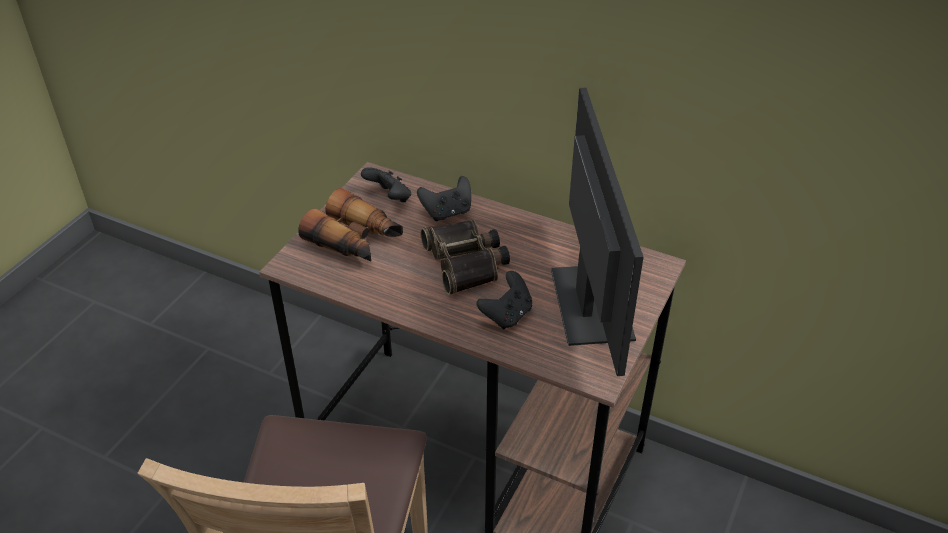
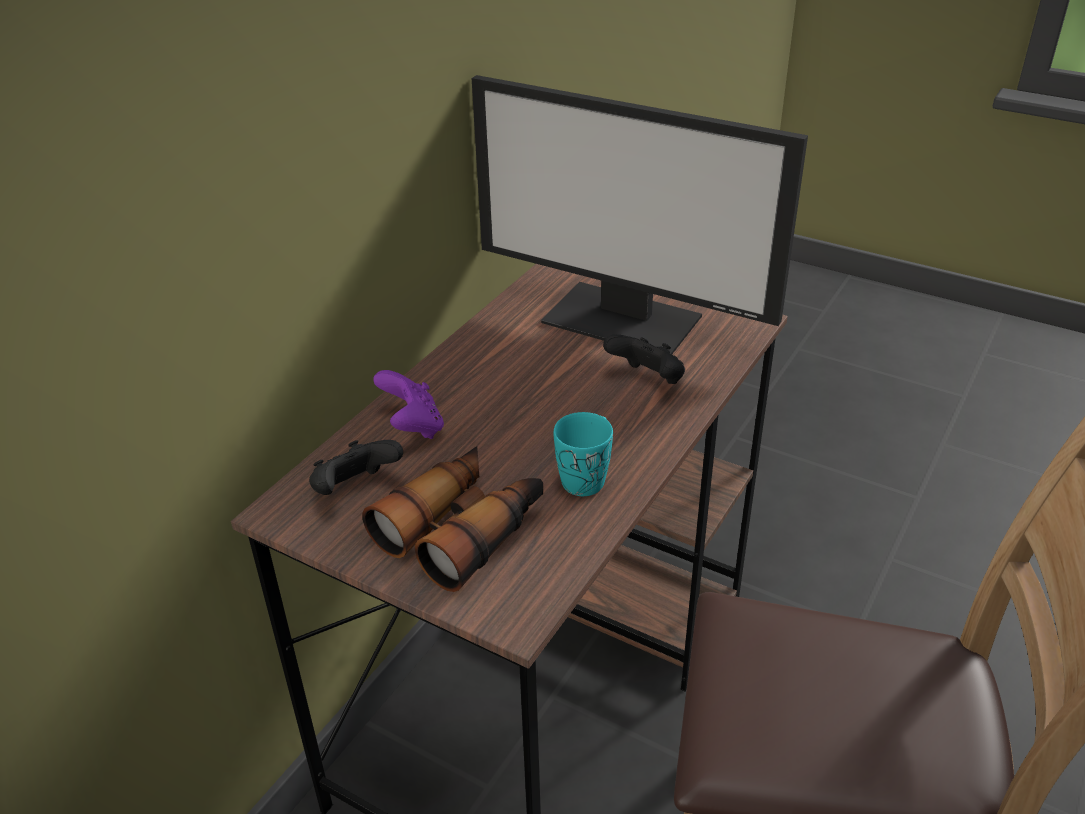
camera: 85 degrees left, 5 degrees down
black game controller [417,176,471,221] -> purple game controller [373,370,444,439]
binoculars [420,219,510,295] -> none
monitor [551,88,644,376] -> monitor turned 150 degrees counterclockwise [472,75,808,354]
none -> turquoise mug [553,412,613,496]

